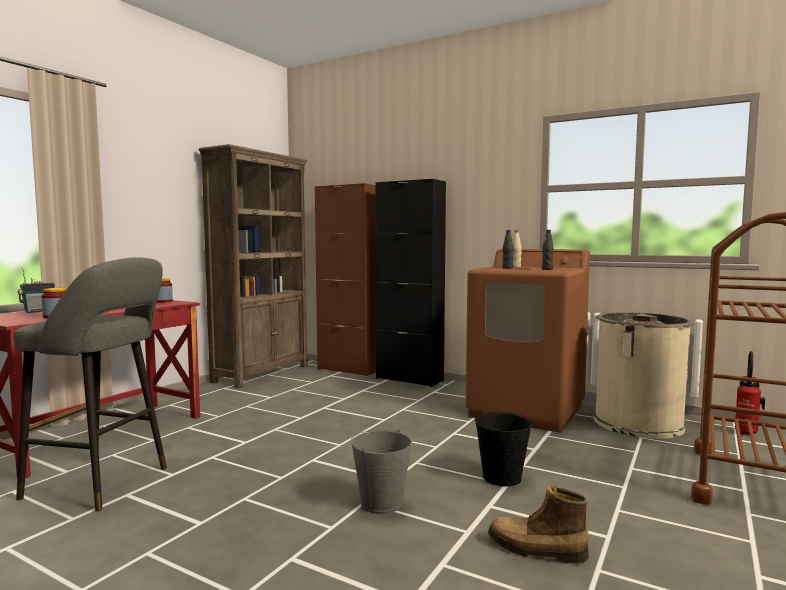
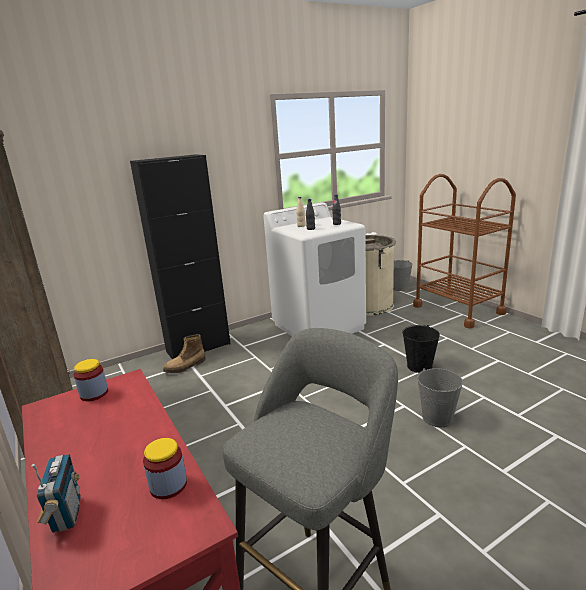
camera: 60 degrees left, 15 degrees up
brown cabinet [315,183,376,376] -> none
brown washing machine [466,249,590,432] -> white washing machine [263,202,366,337]
boot [488,486,589,564] -> boot moved to [163,334,206,373]
fire extinguisher [736,351,765,435] -> grey bucket [393,260,413,291]

